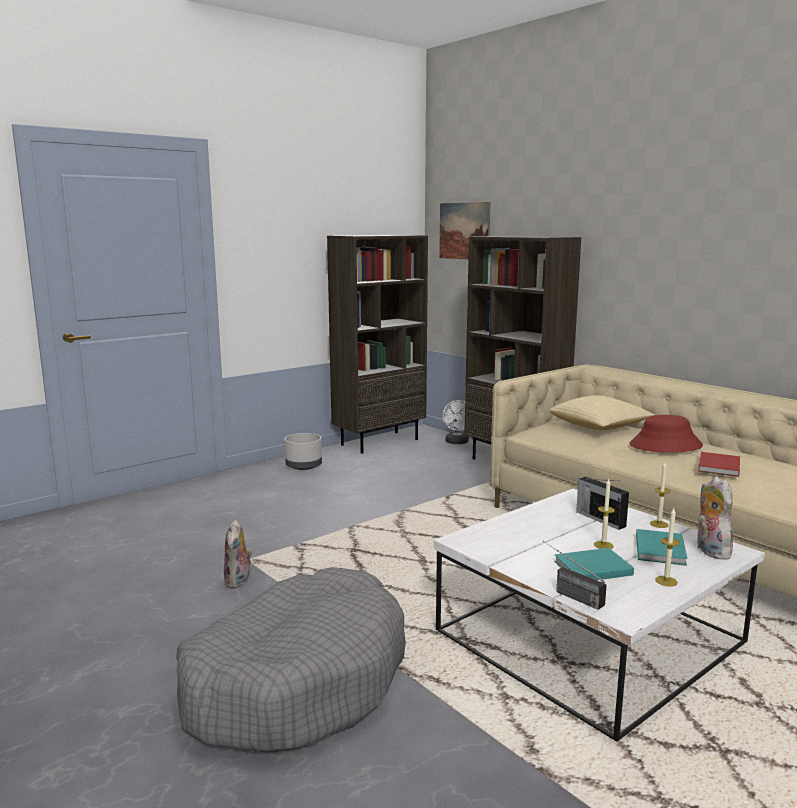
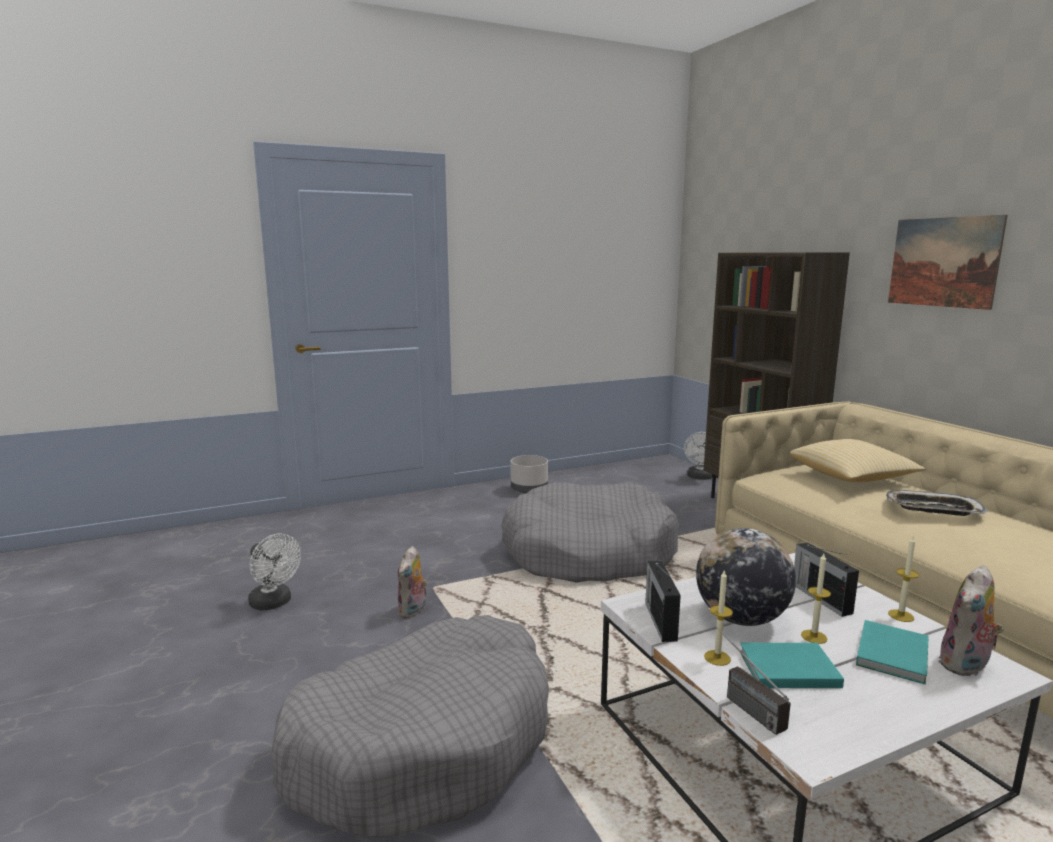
camera: 15 degrees right, 0 degrees up
brown bookcase [327,235,428,454] -> none
picture [439,202,491,260] -> picture moved to [888,215,1007,310]
red hat [630,415,703,453] -> tray [886,490,988,516]
candle [655,508,680,587] -> candle moved to [704,569,733,666]
plush toy [696,476,735,560] -> plush toy turned 135 degrees counterclockwise [939,565,1004,676]
red book [698,452,740,477] -> none
none -> white fan [248,533,301,610]
none -> grey dog bed [501,482,679,583]
none -> radio [645,561,681,642]
none -> globe [696,528,796,626]

